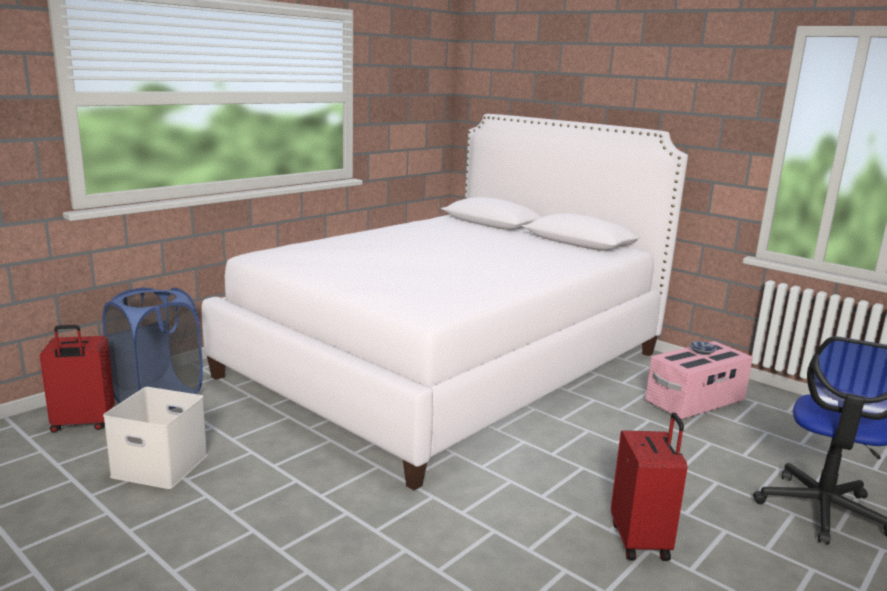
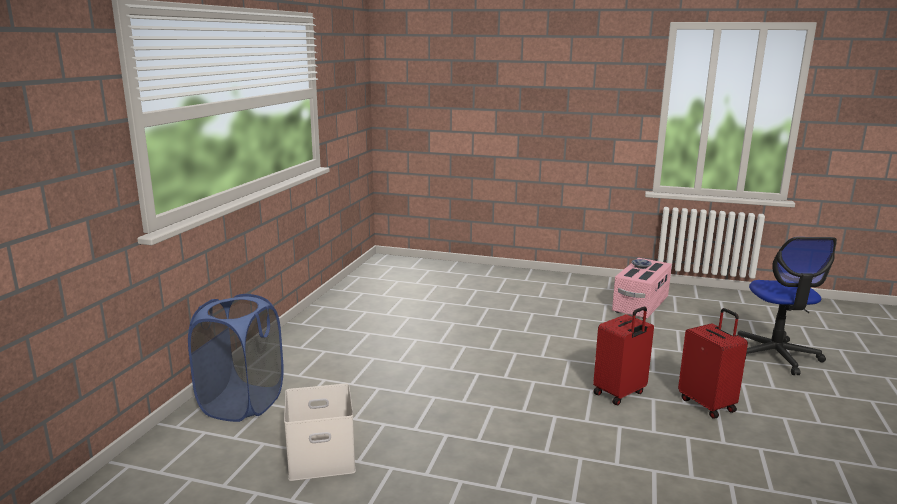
camera: 25 degrees left, 0 degrees up
red suitcase [40,325,115,433] -> red suitcase moved to [593,307,654,405]
white bed [202,114,688,490] -> none

